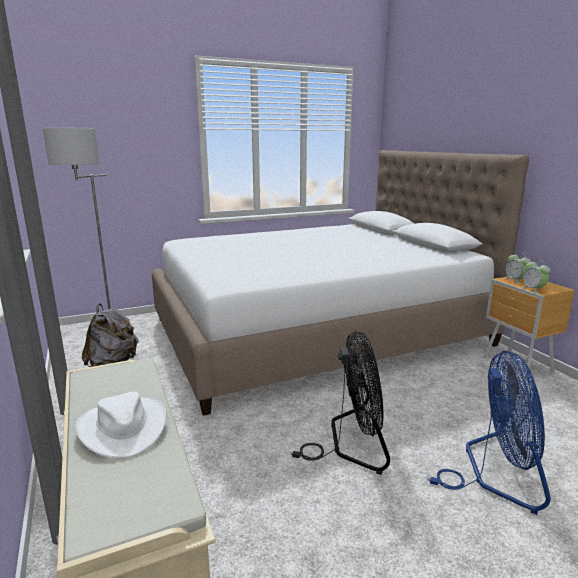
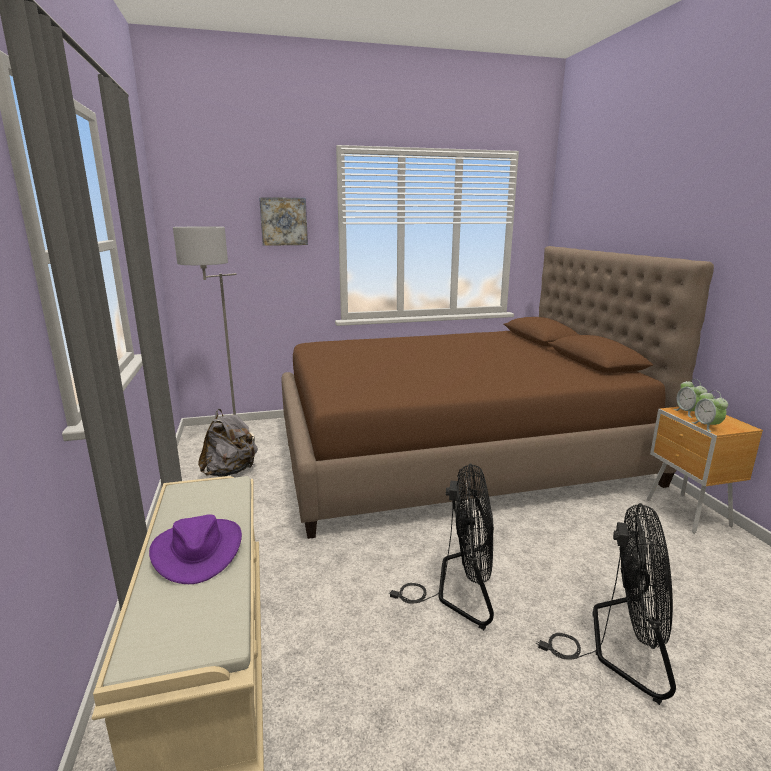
camera: 10 degrees right, 0 degrees up
white hat [75,392,167,458] -> purple hat [149,514,242,584]
white bed [152,150,529,416] -> brown bed [281,246,714,539]
blue fan [428,351,551,515] -> black fan [537,503,676,705]
none -> picture [259,197,308,246]

